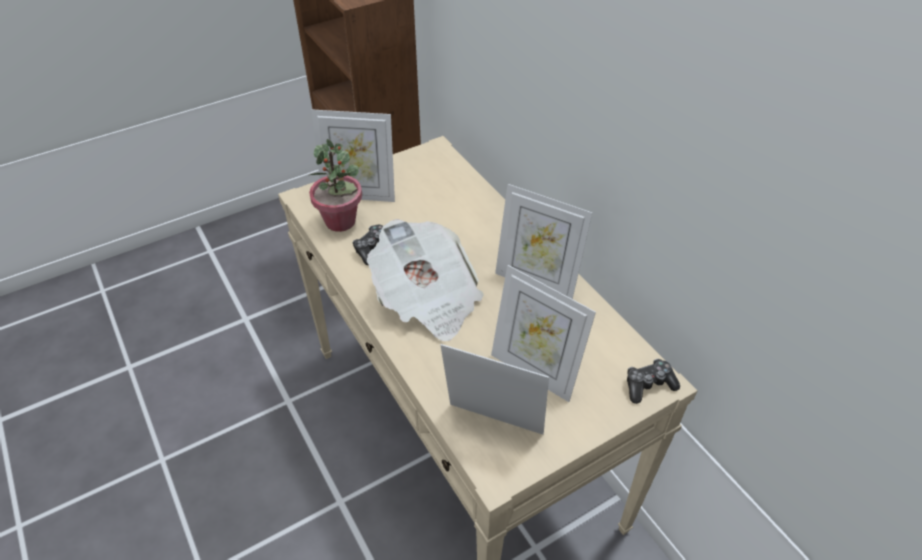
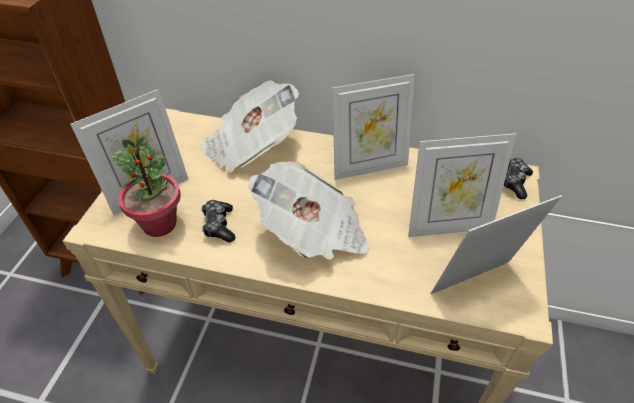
camera: 45 degrees left, 0 degrees up
none -> newspaper [200,80,299,173]

